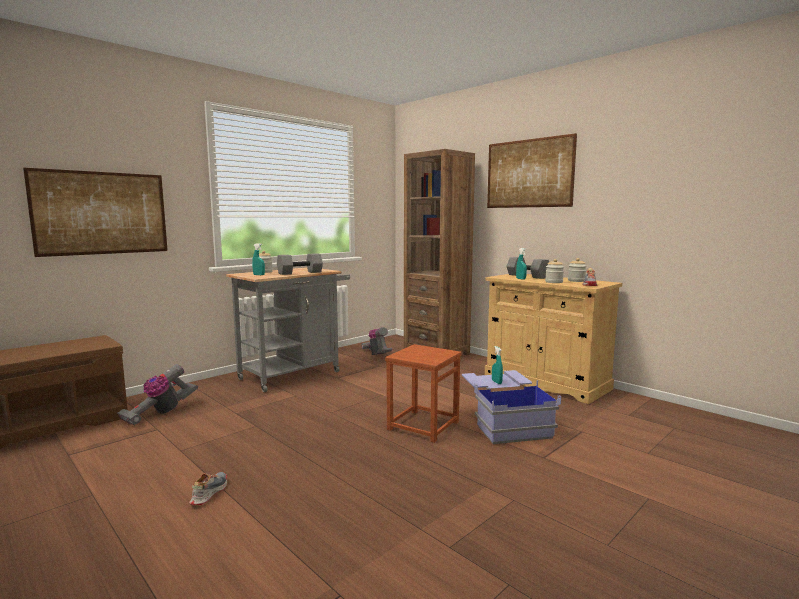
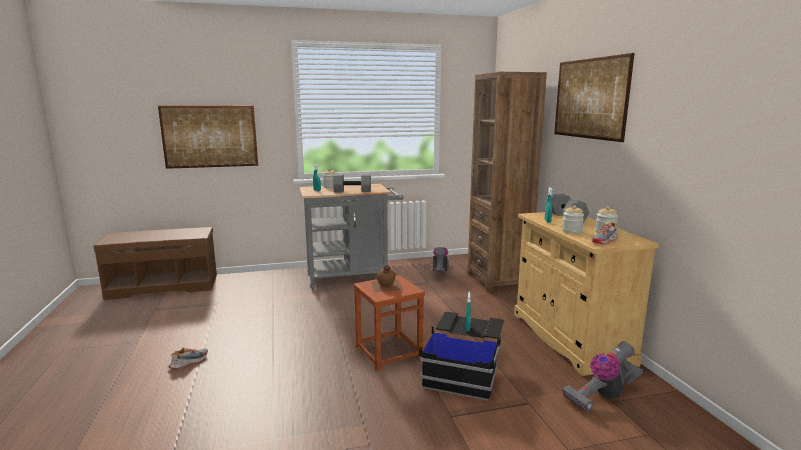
camera: 30 degrees right, 5 degrees up
vacuum cleaner [117,364,198,425] -> vacuum cleaner moved to [562,342,643,412]
blue storage box [462,370,561,444] -> black storage box [419,312,504,401]
none -> brown bottle [370,265,403,292]

